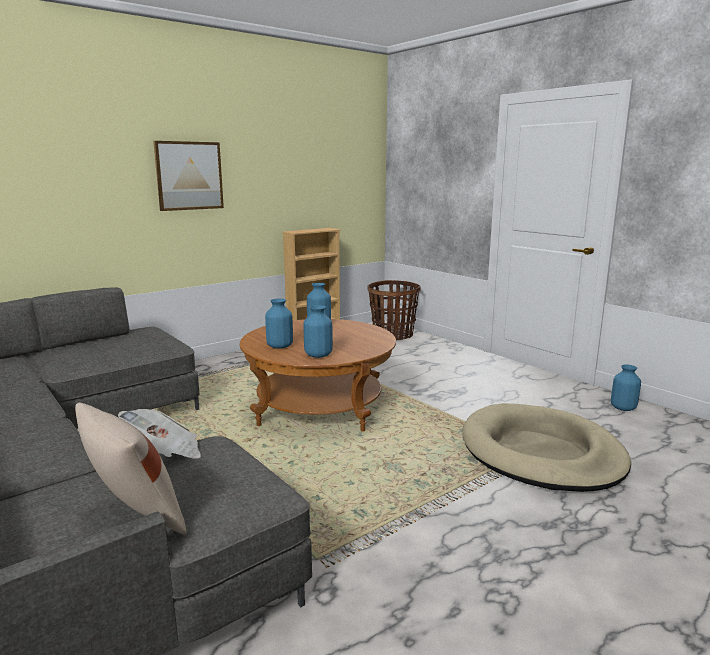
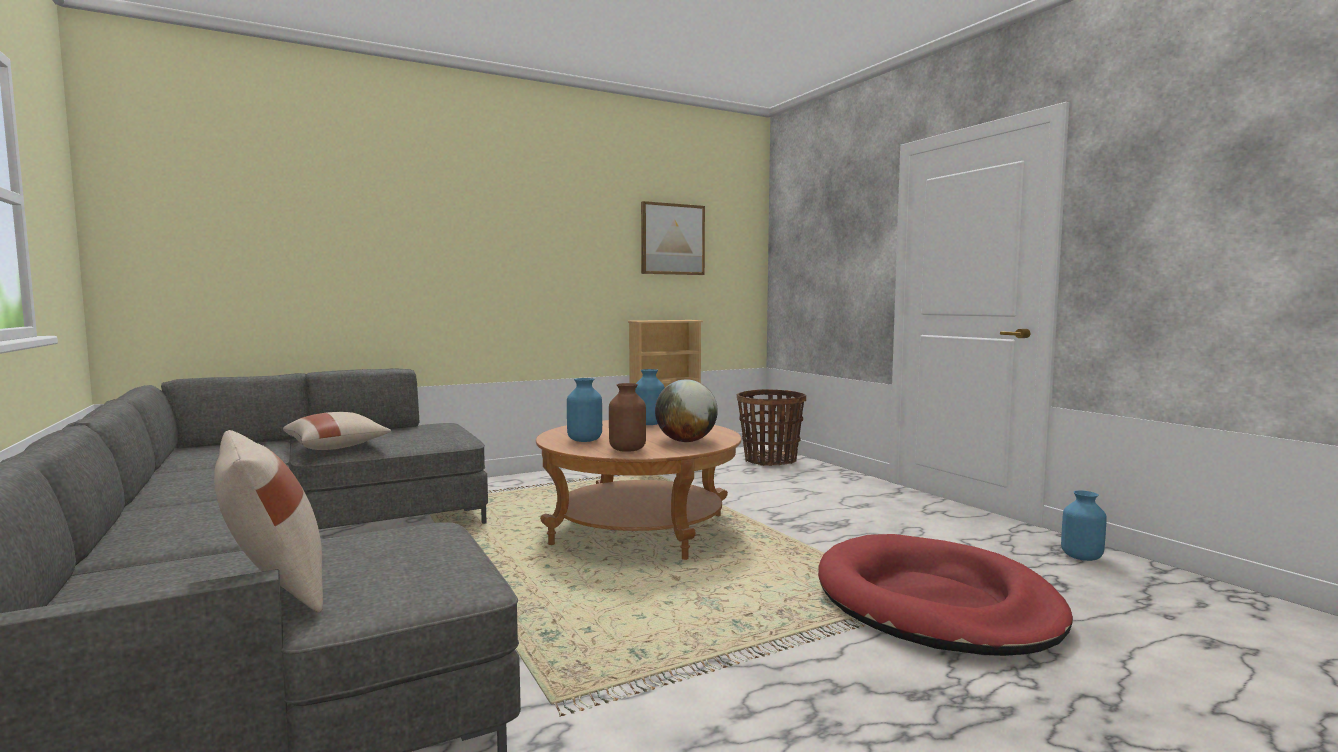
camera: 10 degrees right, 10 degrees down
newspaper [118,409,201,459] -> none
picture [153,141,224,211] -> picture moved to [641,201,705,275]
blue vase [304,305,333,358] -> brown vase [609,383,646,452]
beige dog bed [462,403,631,492] -> red dog bed [818,534,1073,656]
none -> beige pillow [283,412,391,450]
none -> globe [655,379,718,442]

